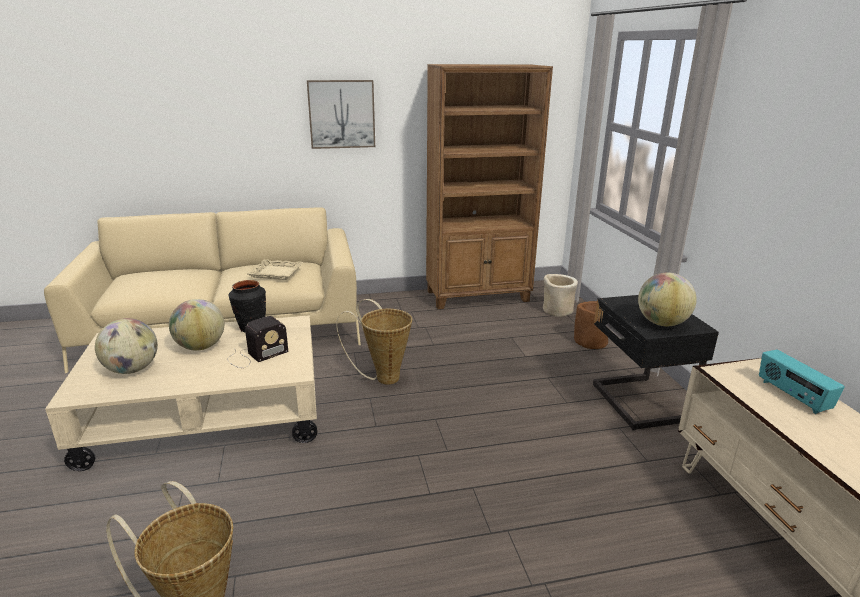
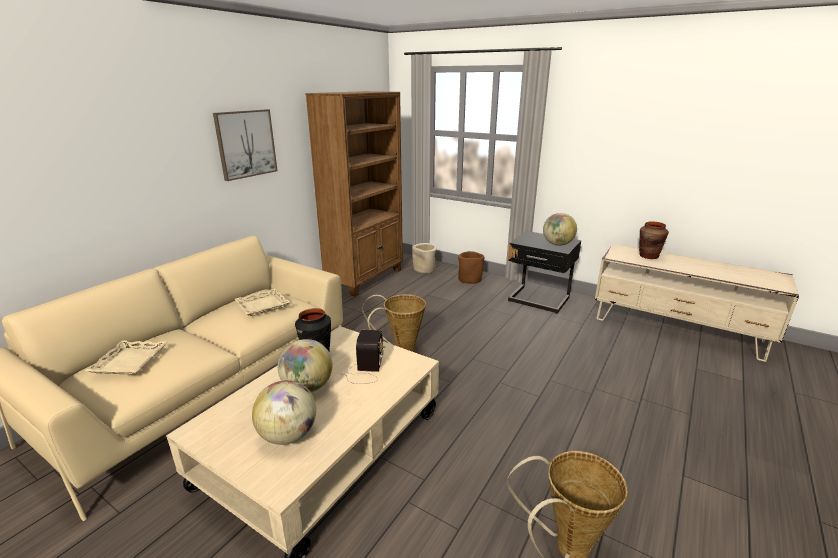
camera: 45 degrees left, 0 degrees up
radio [759,350,845,414] -> brown vase [639,221,669,259]
none -> beige tray [85,340,167,375]

